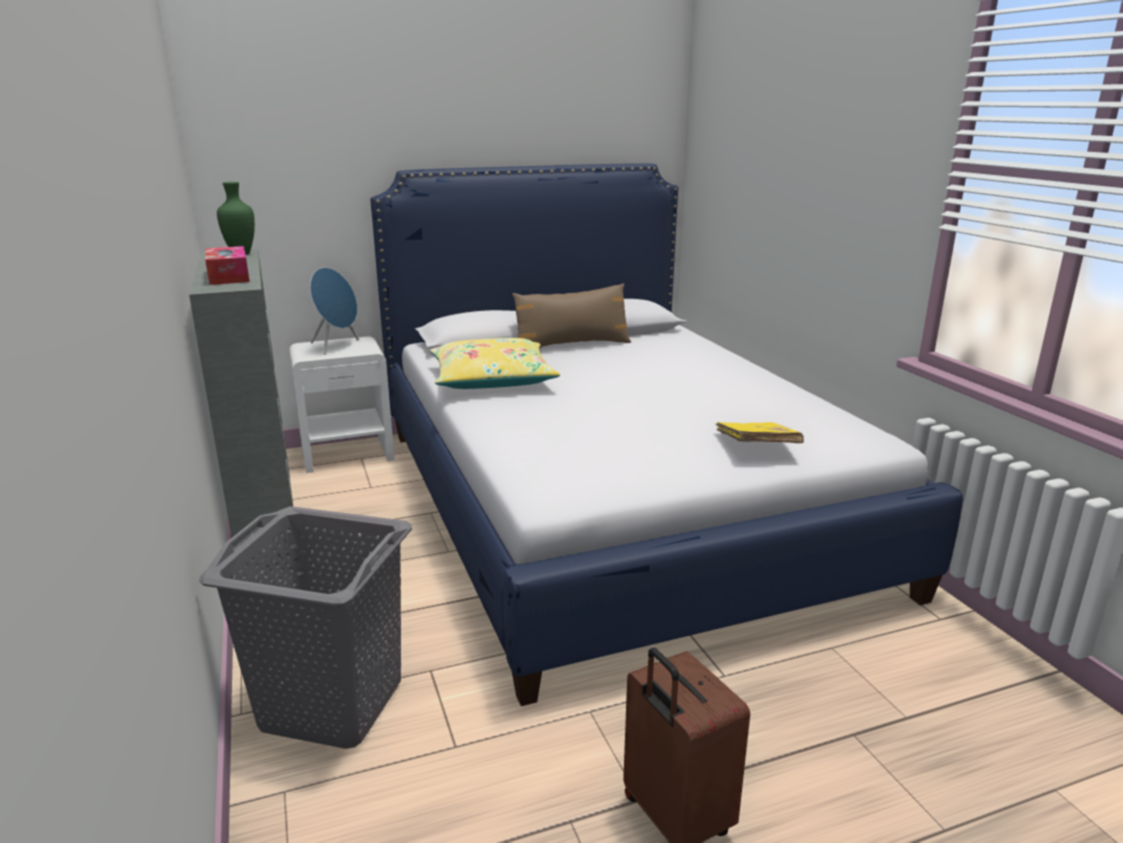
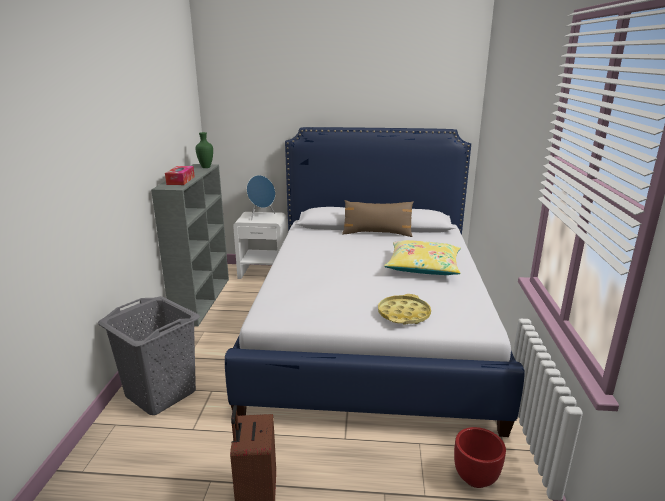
camera: 25 degrees right, 0 degrees up
yellow pillow [430,338,560,389] -> yellow pillow moved to [384,240,461,275]
yellow book [716,422,804,443] -> yellow tray [378,294,431,325]
none -> red planter [454,427,506,488]

